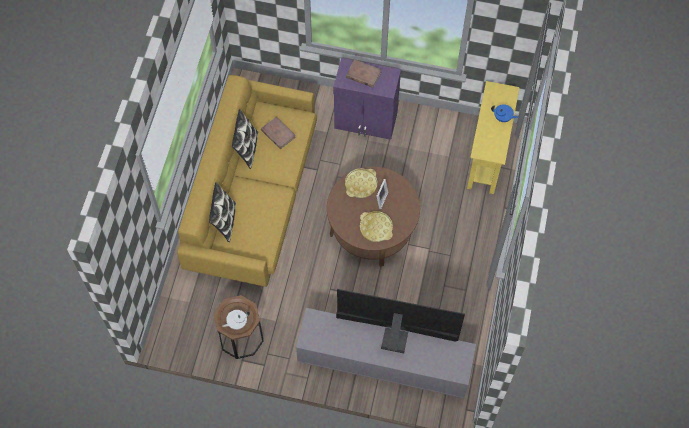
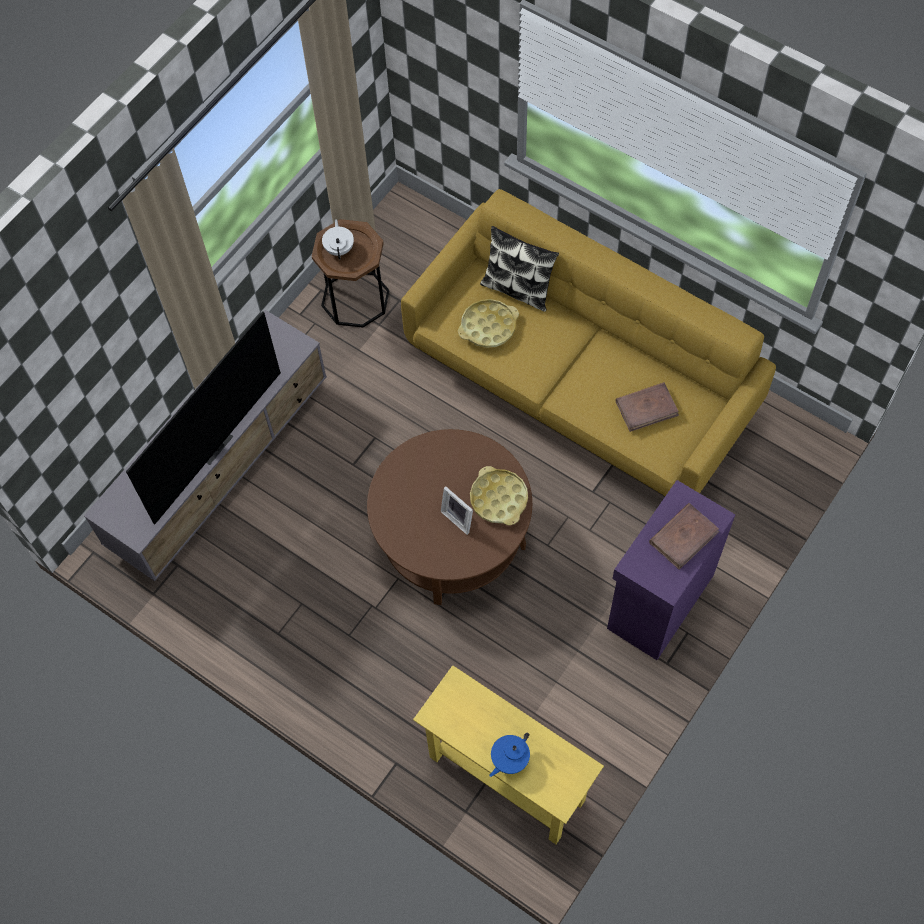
camera: 115 degrees right, 0 degrees up
pillow [232,109,258,169] -> none
yellow tray [360,211,393,242] -> yellow tray moved to [458,299,519,348]

